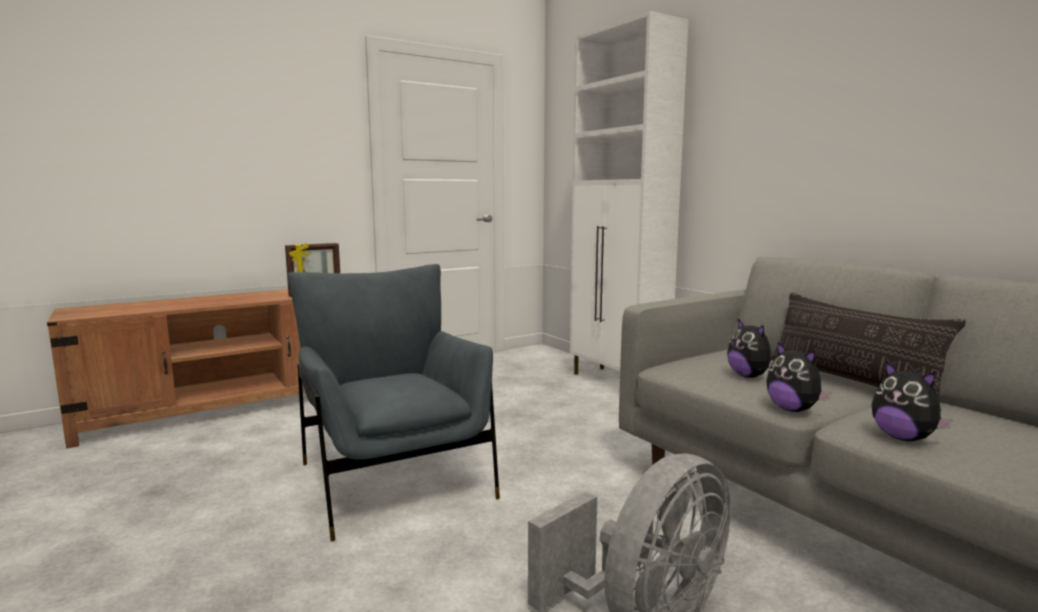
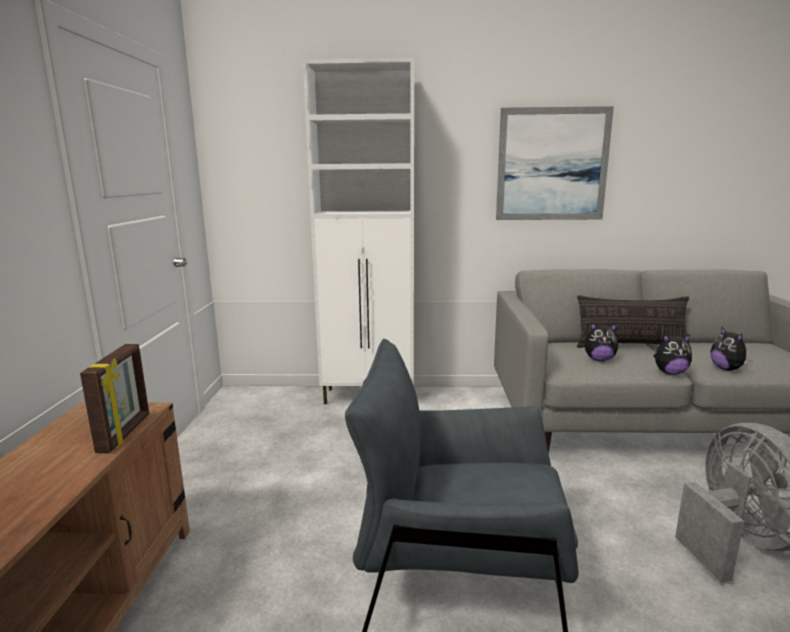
camera: 55 degrees left, 5 degrees up
plush toy [872,361,953,441] -> plush toy turned 75 degrees clockwise [710,326,753,371]
none -> picture [496,106,614,220]

